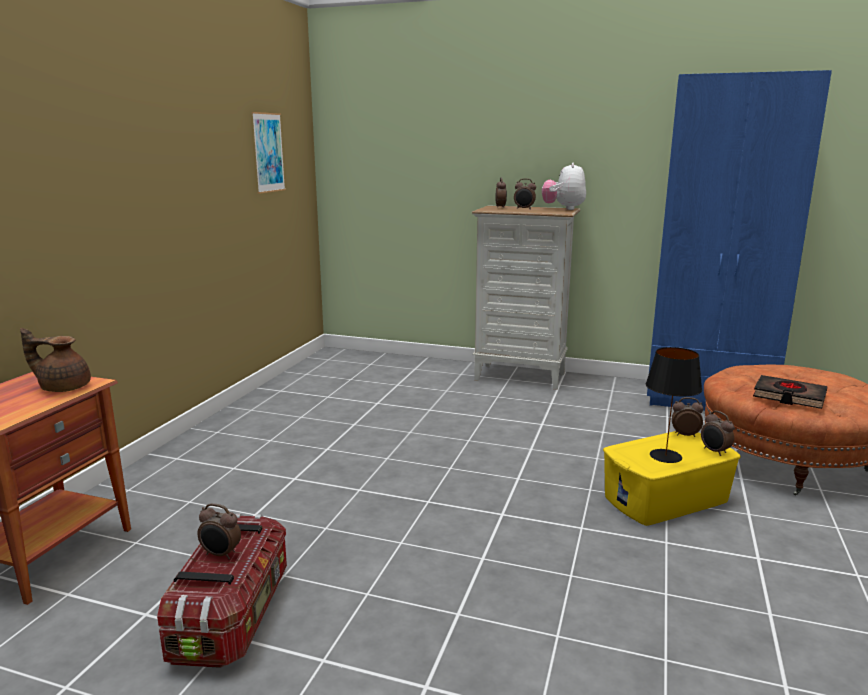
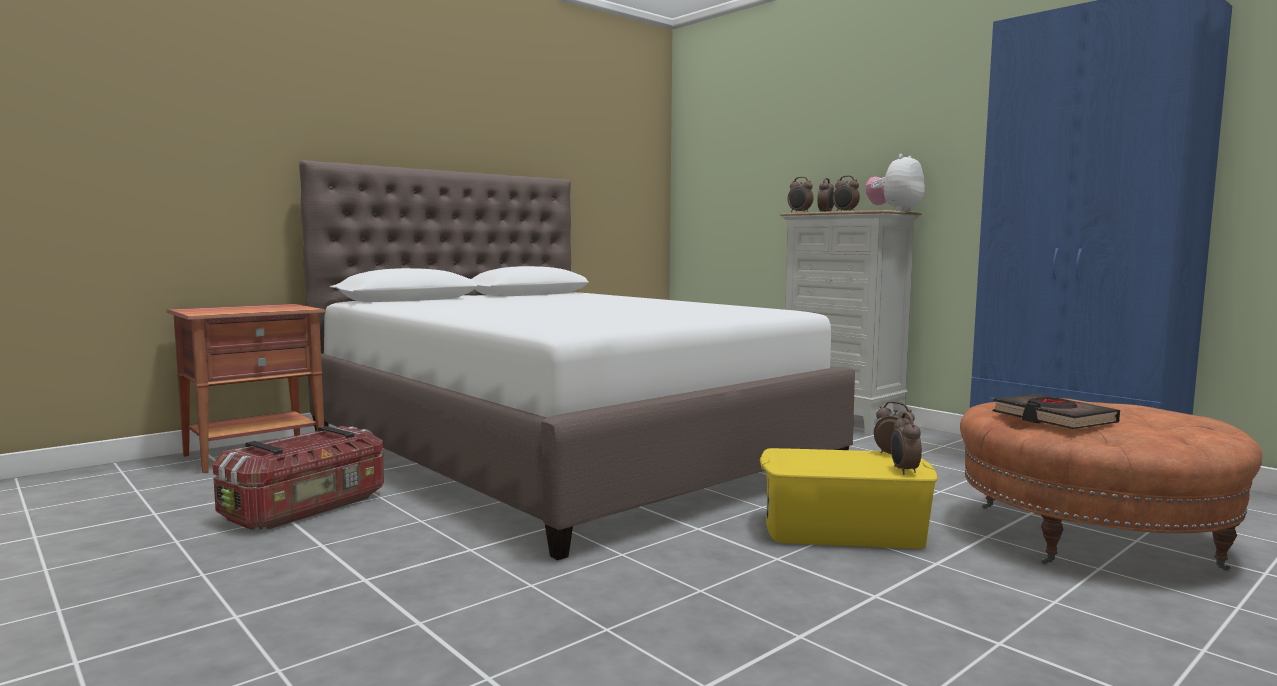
camera: 30 degrees right, 10 degrees down
brown teapot [20,328,91,392] -> none
alarm clock [197,503,241,559] -> alarm clock moved to [787,177,813,212]
picture [252,112,286,194] -> none
black table lamp [646,347,702,463] -> none
none -> white bed [299,160,855,560]

